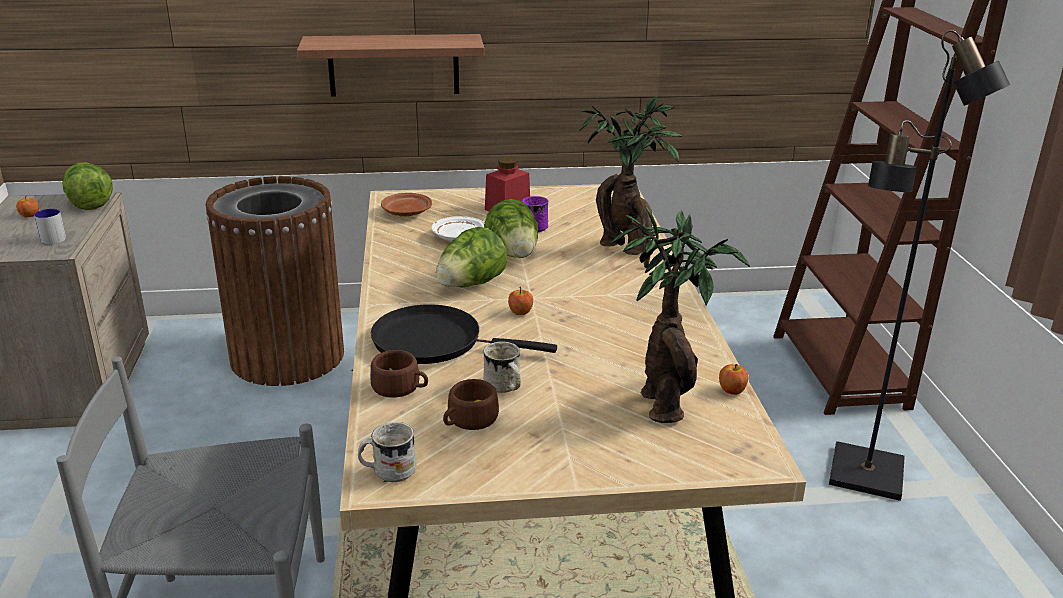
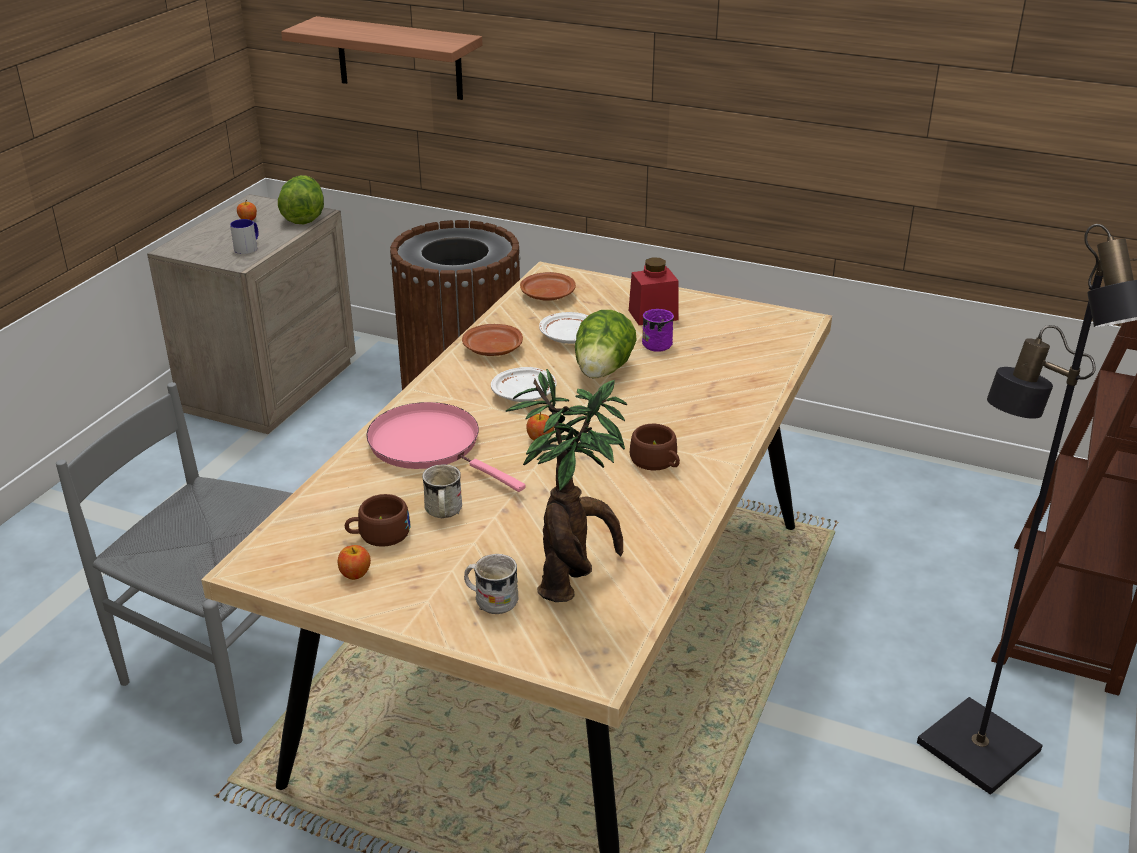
camera: 30 degrees right, 5 degrees up
shelf [297,34,484,96] -> shelf moved to [281,16,483,100]
white mug [358,422,416,482] -> white mug moved to [464,554,518,614]
brown cup [370,350,428,398] -> brown cup moved to [630,424,680,470]
black frying pan [371,304,557,364] -> pink frying pan [366,402,526,492]
lettuce [436,227,507,287] -> white plate [491,367,557,402]
potted plant [580,95,682,268] -> none
apple [719,364,749,395] -> apple moved to [338,545,371,580]
none -> brown plate [462,324,523,356]

